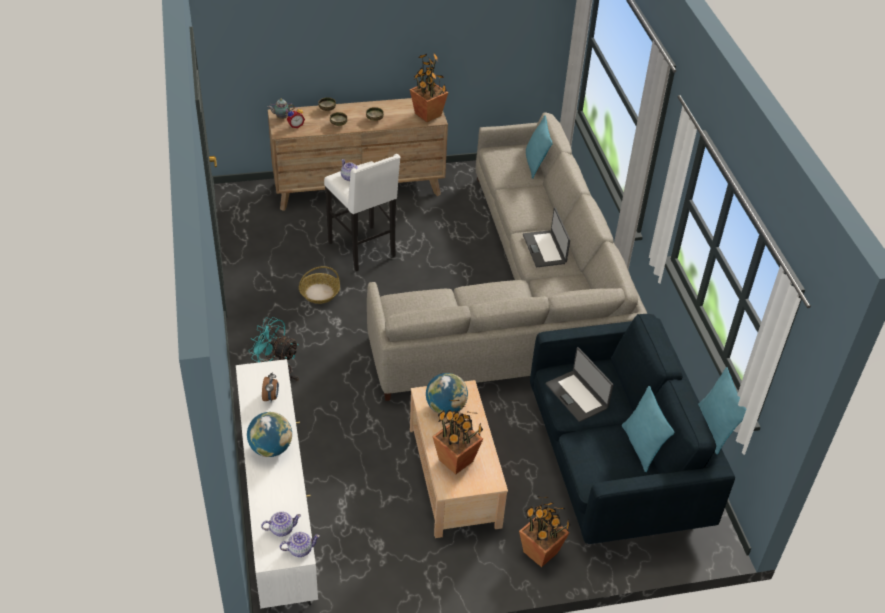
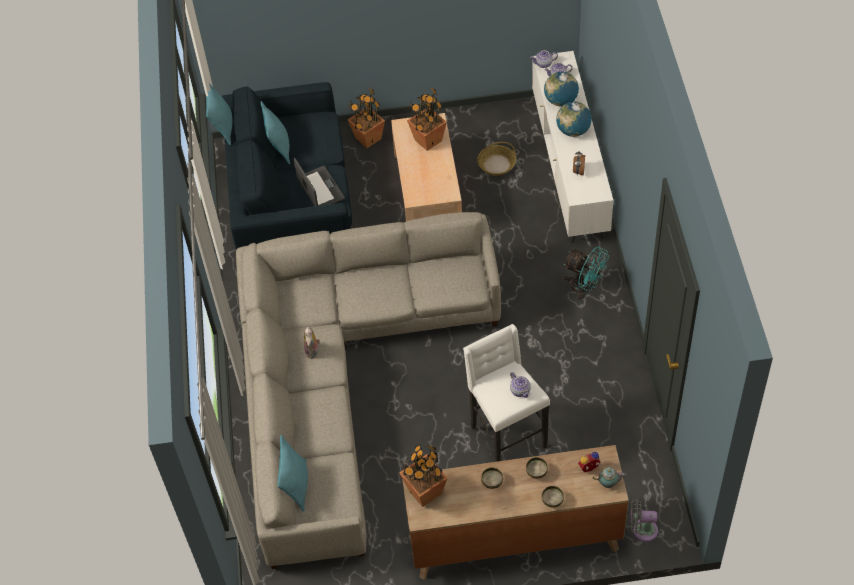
camera: 170 degrees left, 10 degrees up
basket [299,266,340,304] -> basket moved to [477,142,516,176]
globe [426,373,468,414] -> globe moved to [544,72,579,106]
laptop [523,208,570,267] -> plush toy [304,327,320,359]
none -> grey fan [630,499,658,542]

